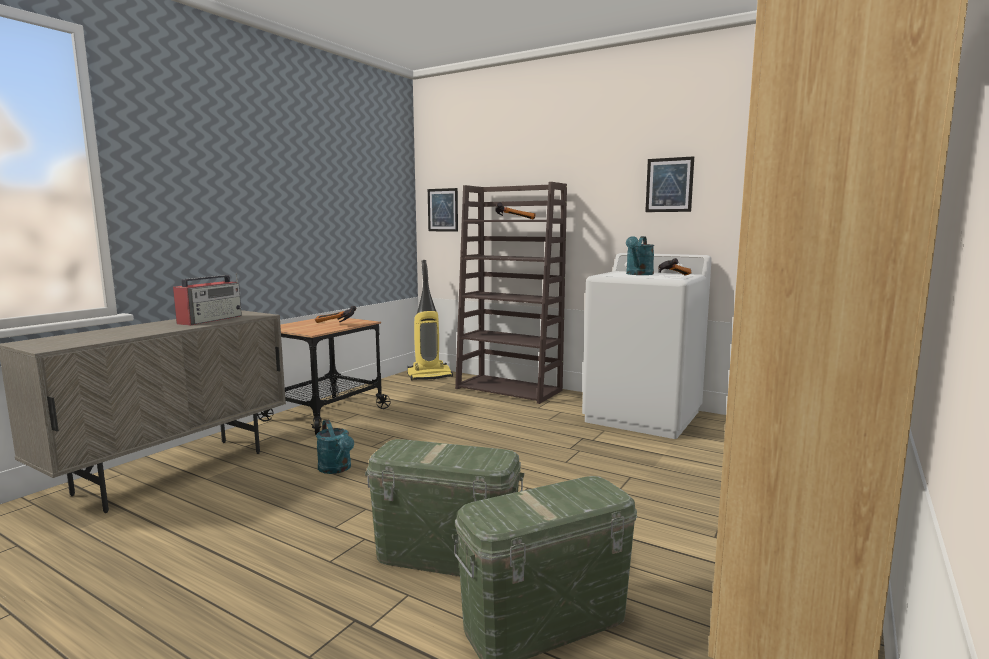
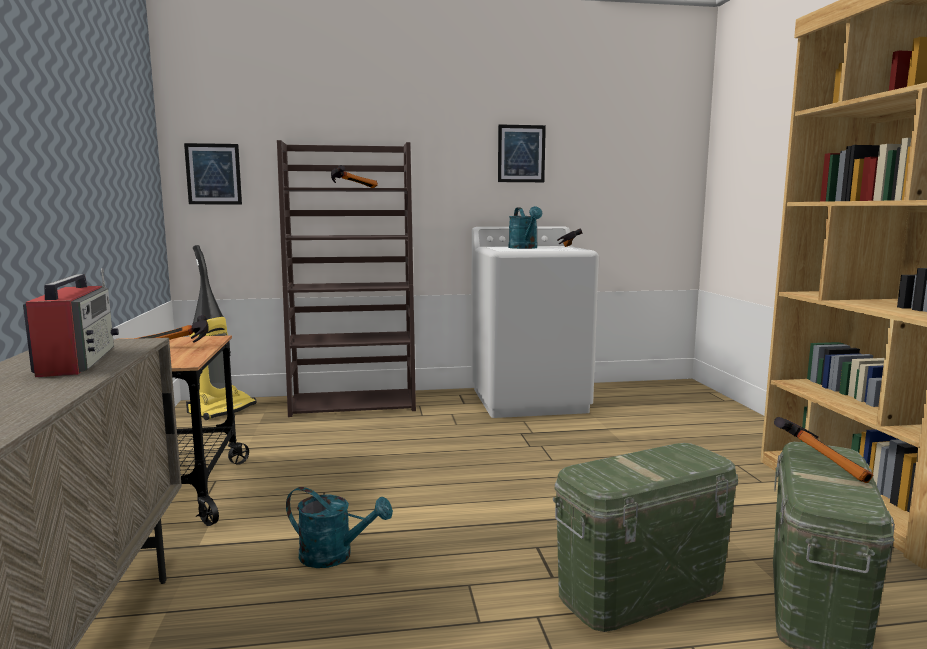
camera: 40 degrees left, 0 degrees up
none -> hammer [774,417,873,483]

